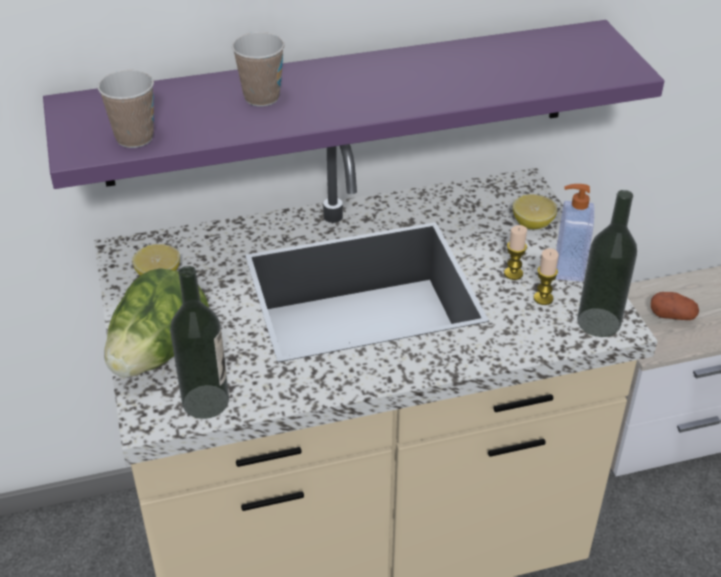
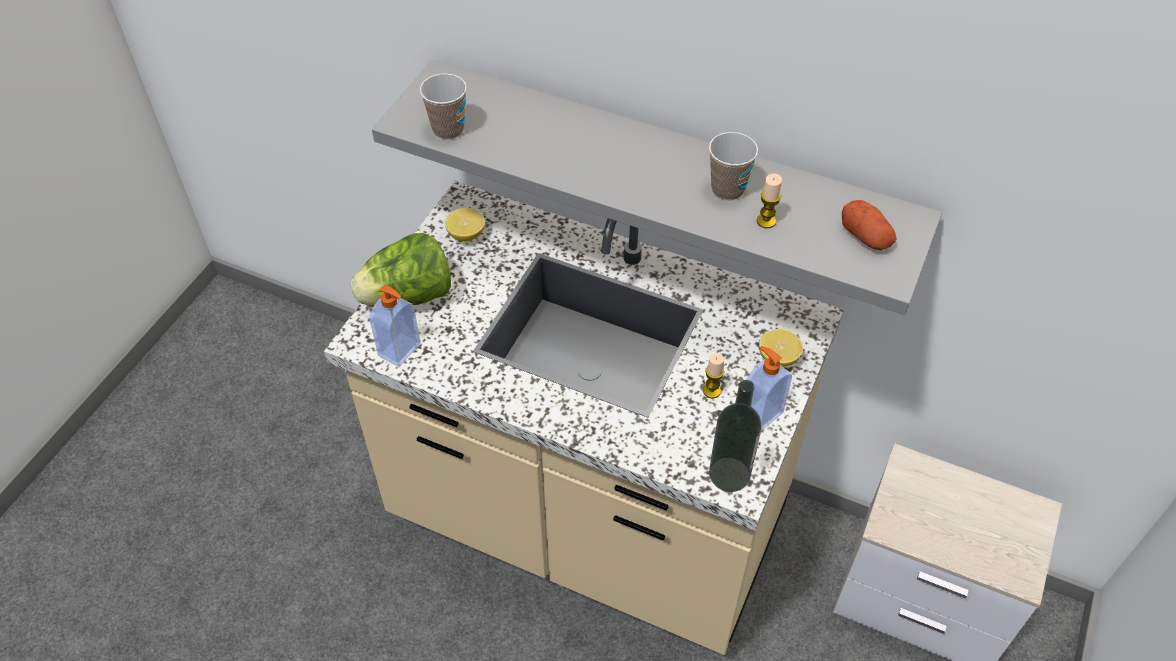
camera: 40 degrees right, 10 degrees up
purple shelf [43,20,664,189] -> grey shelf [372,60,942,315]
bottle [170,266,229,419] -> soap dispenser [370,285,421,367]
cup [232,32,285,106] -> cup moved to [709,132,758,200]
candle [534,248,559,305] -> candle moved to [757,173,782,228]
potato [651,292,699,320] -> potato moved to [842,200,897,251]

